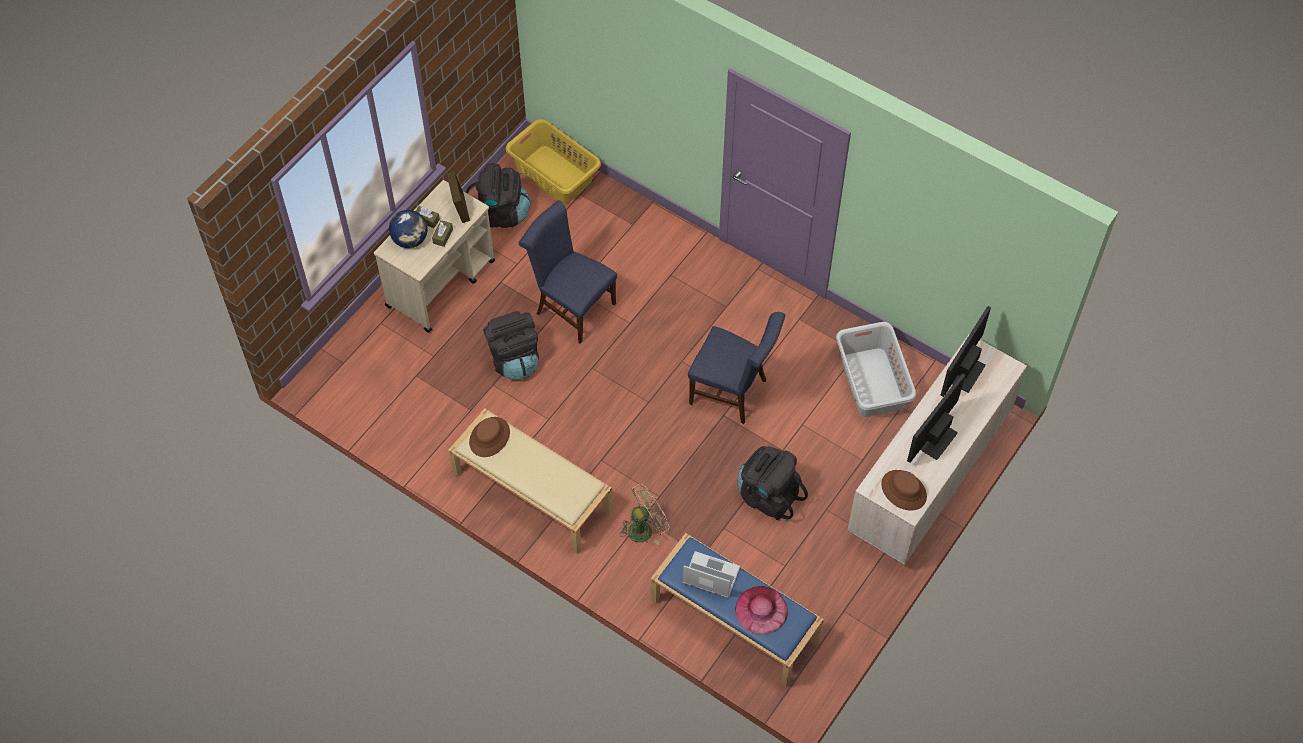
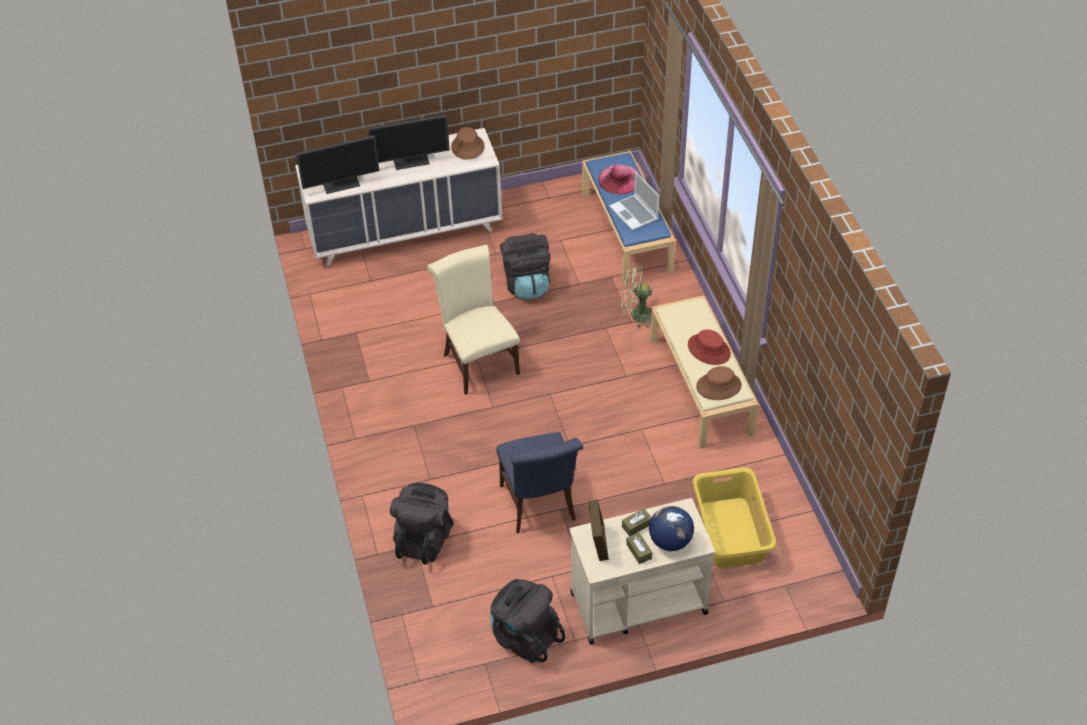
camera: 140 degrees left, 10 degrees down
picture frame [447,172,470,223] -> picture frame turned 150 degrees clockwise [588,500,609,561]
black backpack [483,311,539,380] -> black backpack moved to [390,483,454,565]
yellow laundry basket [505,119,601,204] -> yellow laundry basket moved to [692,467,776,568]
blue chair [688,312,785,424] -> beige chair [427,245,520,395]
grey laundry basket [836,322,916,417] -> none
none -> red hat [688,329,731,365]

